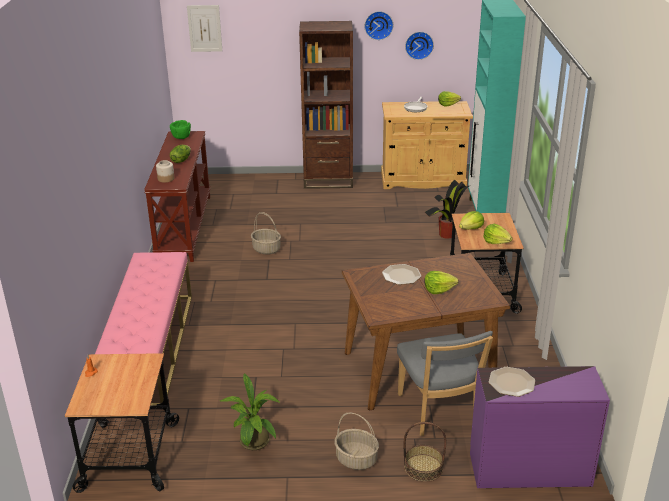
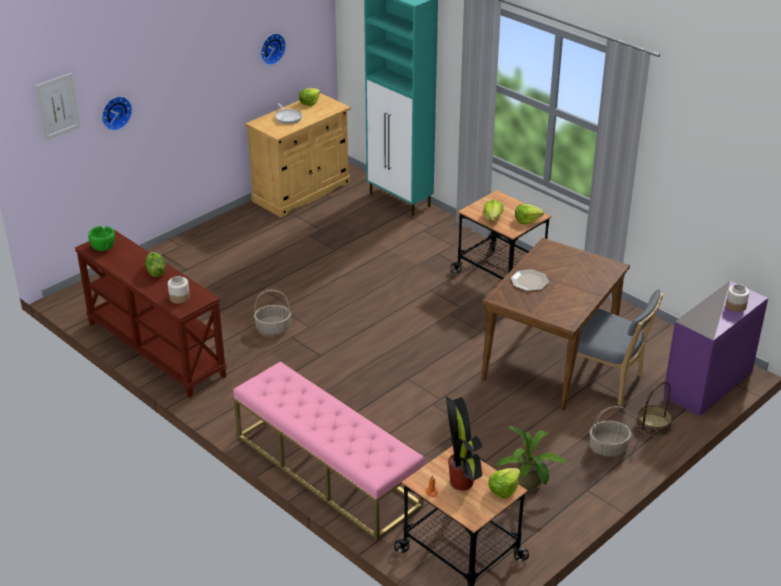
camera: 45 degrees left, 5 degrees up
brown bookcase [299,21,353,189] -> none
wall clock [365,11,393,40] -> wall clock moved to [102,96,132,131]
lettuce [424,271,459,294] -> lettuce moved to [488,468,521,499]
potted plant [425,180,471,239] -> potted plant moved to [446,396,483,491]
plate [489,367,535,397] -> none
none -> jar [726,284,749,312]

